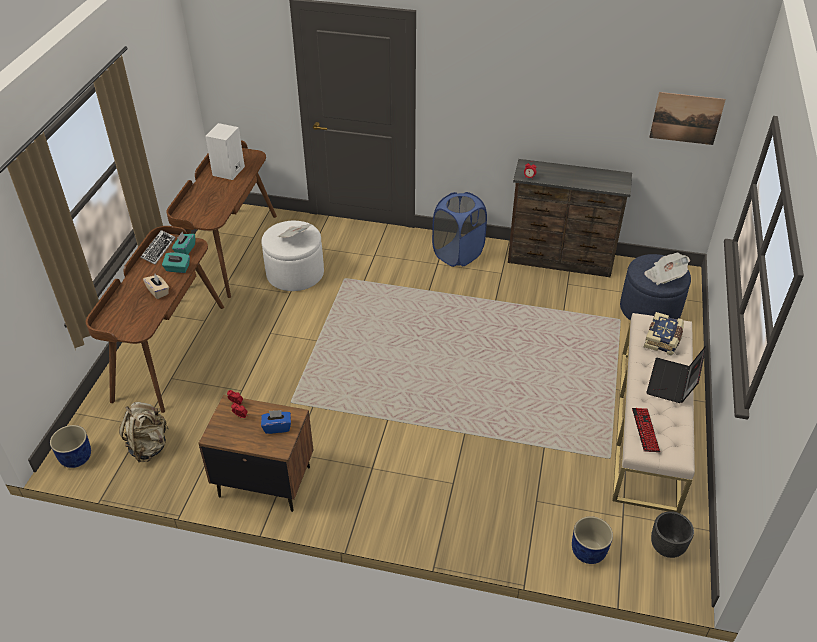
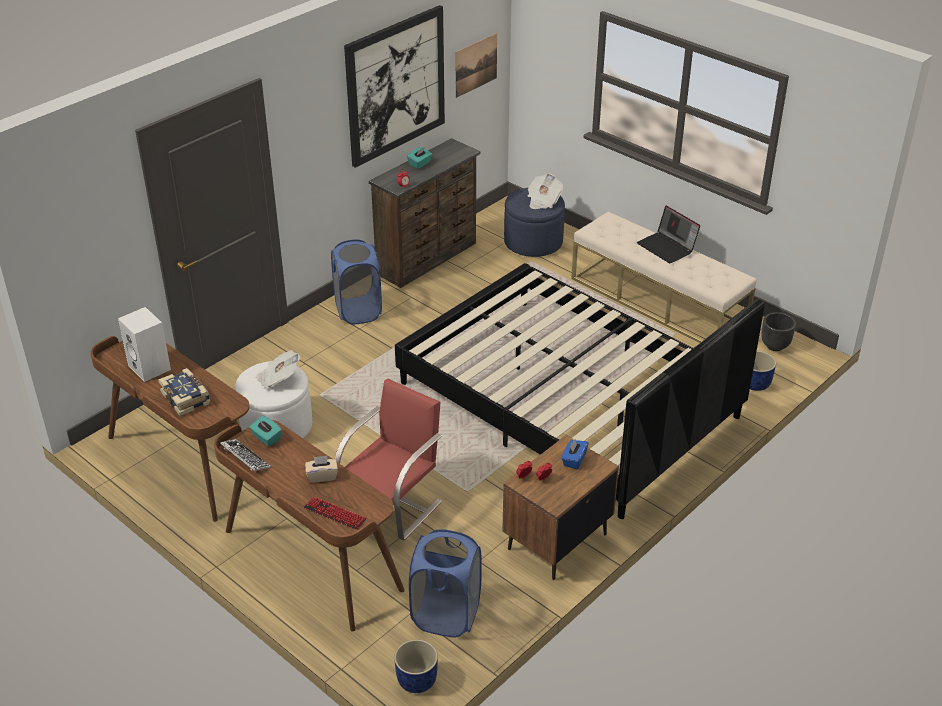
camera: 60 degrees left, 5 degrees down
beige backpack [119,402,169,462] -> blue laundry basket [409,529,482,638]
turquoise tissue box [162,253,190,273] -> turquoise tissue box moved to [407,147,432,169]
keyboard [632,408,660,452] -> keyboard moved to [304,497,367,530]
book [644,312,684,355] -> book moved to [158,368,210,416]
none -> red chair [335,379,442,540]
none -> picture [344,5,445,168]
none -> black bed [395,263,765,519]

